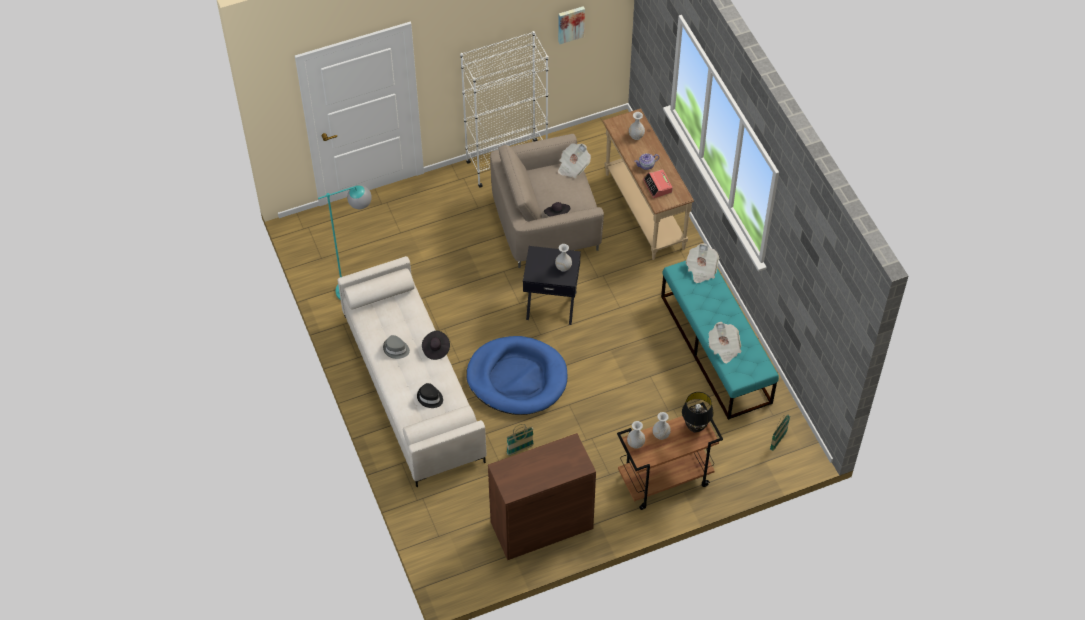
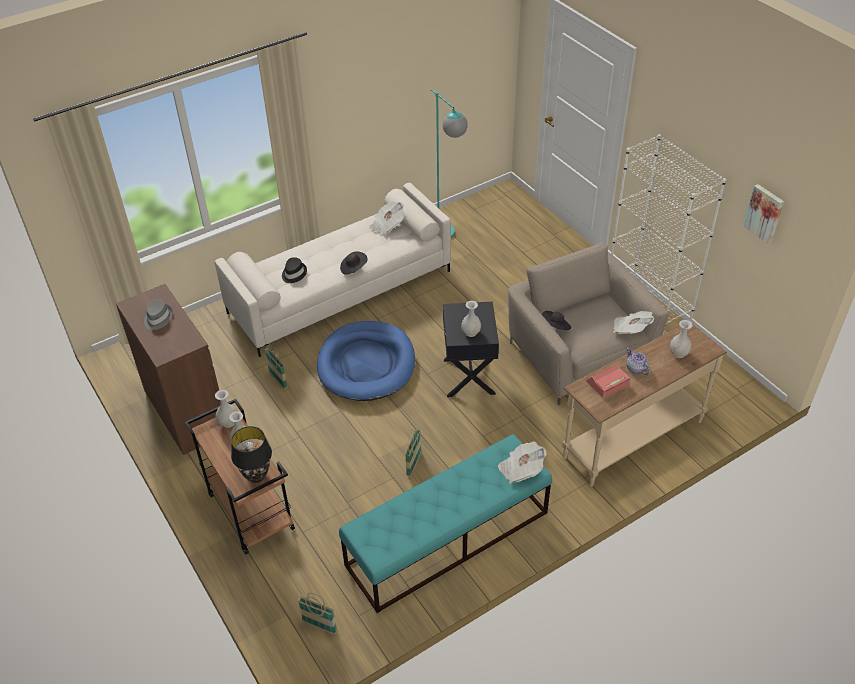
camera: 80 degrees right, 10 degrees down
grey hat [383,335,410,359] -> grey hat moved to [144,299,173,330]
newspaper [709,322,742,363] -> newspaper moved to [370,201,405,235]
none -> basket [405,428,421,476]

